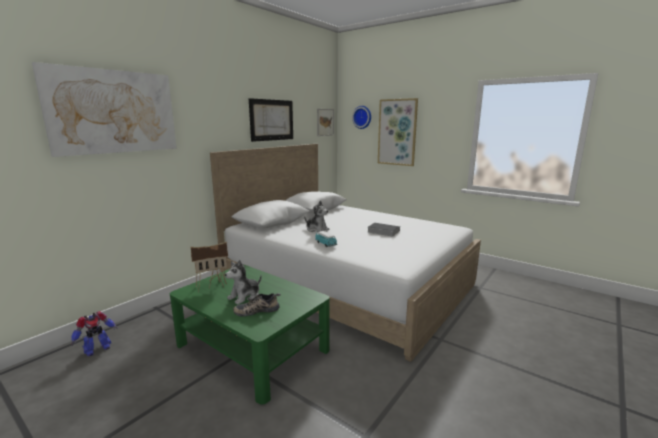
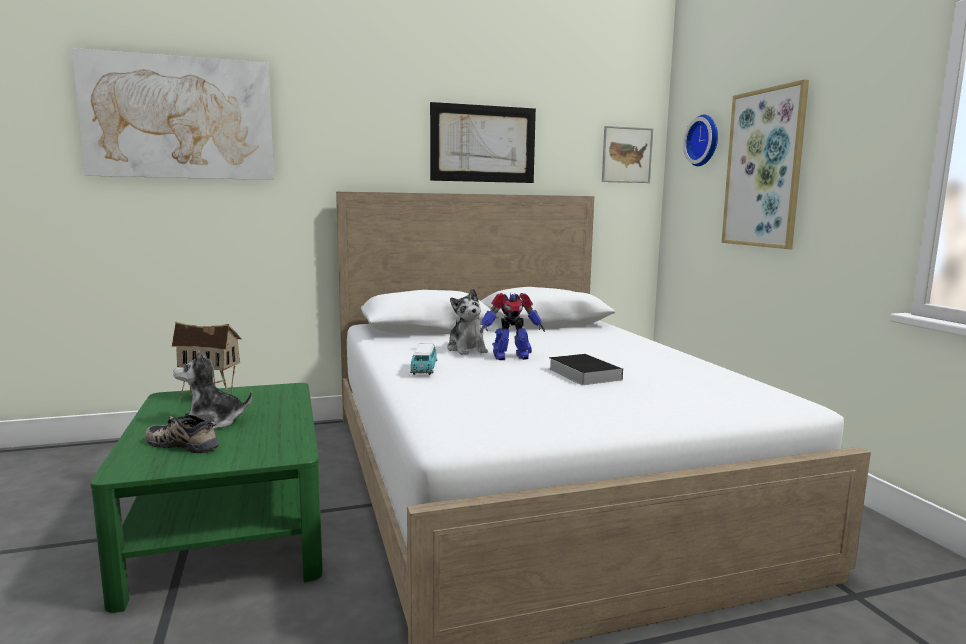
camera: 35 degrees right, 5 degrees down
toy robot [71,311,118,356] -> toy robot moved to [480,293,545,360]

